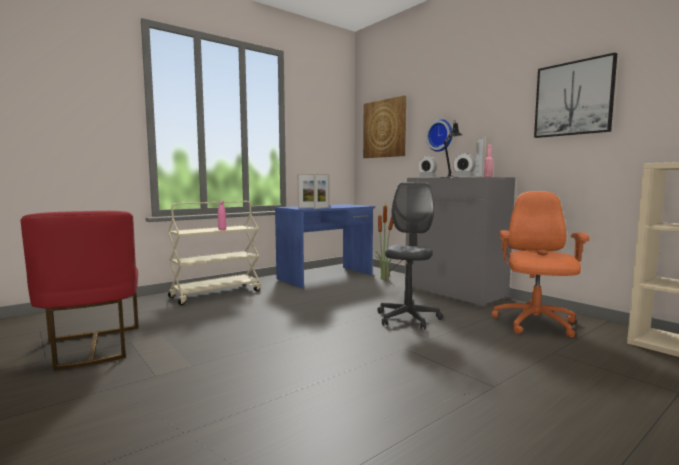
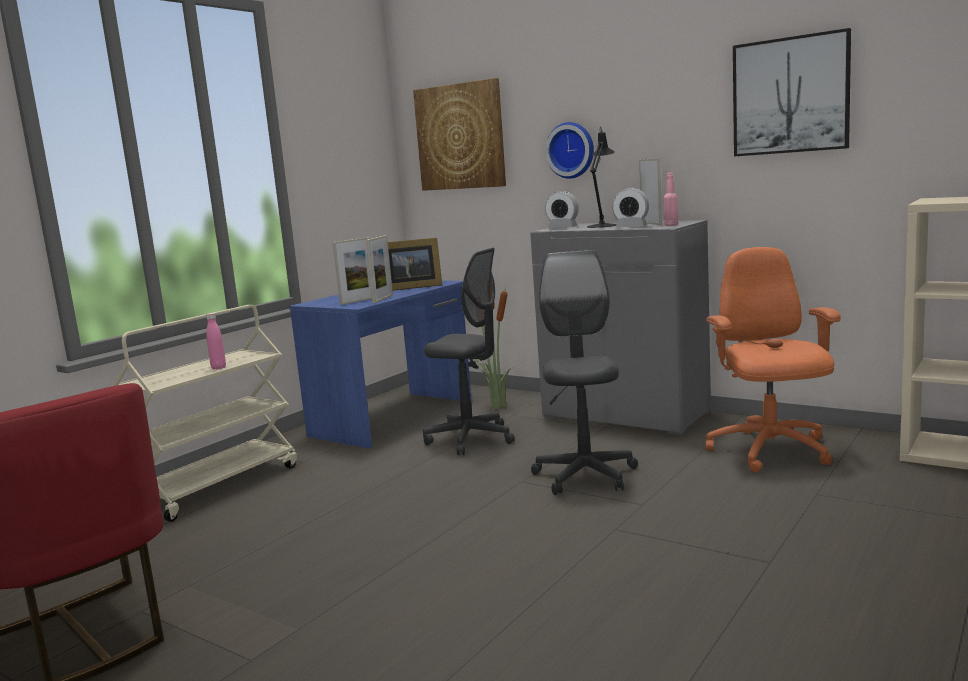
camera: 15 degrees left, 5 degrees up
none -> picture frame [388,237,442,290]
none -> grey office chair [423,248,515,455]

